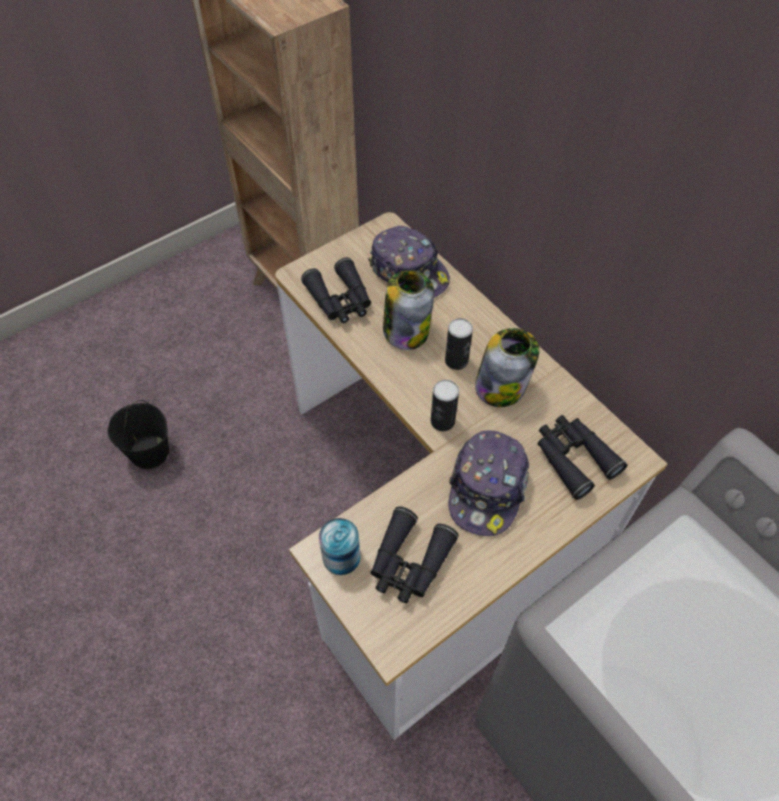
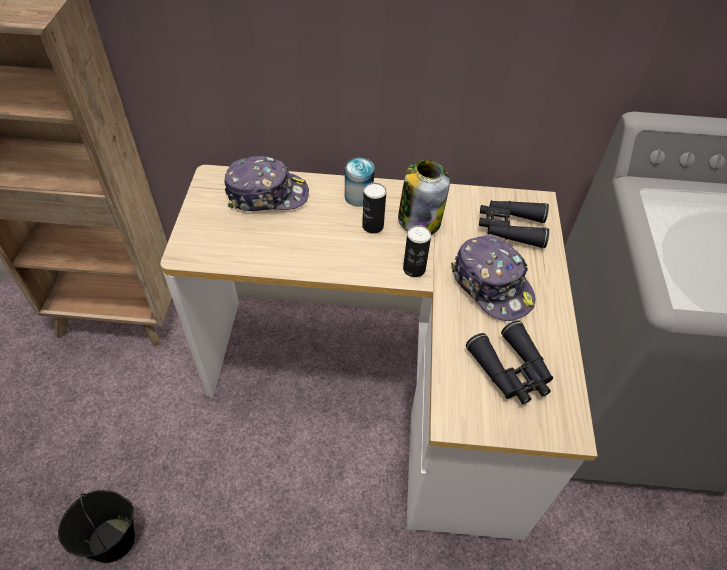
camera: 50 degrees left, 5 degrees down
black binoculars [301,257,371,323] -> none
can [319,518,361,575] -> can moved to [345,158,375,207]
jar [383,270,434,350] -> none

